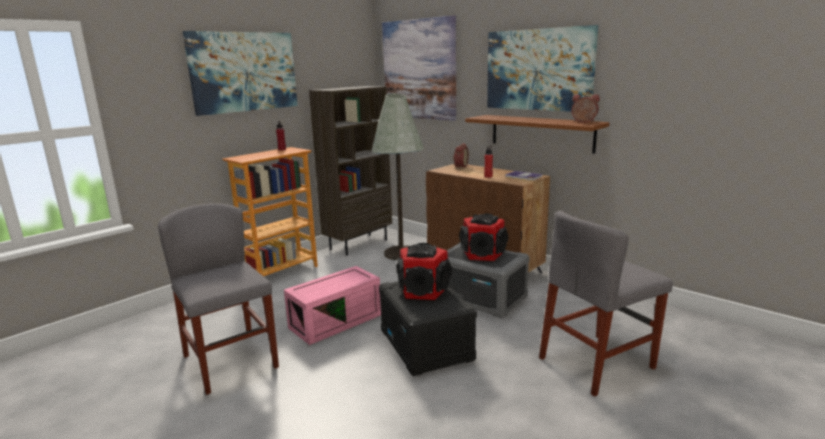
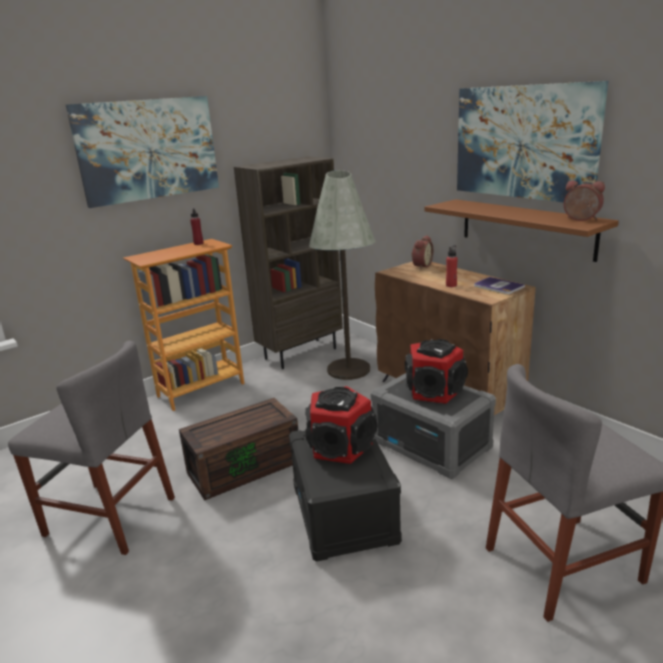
camera: 10 degrees right, 5 degrees up
grey chair [158,203,279,395] -> grey chair turned 135 degrees clockwise [8,341,175,555]
pink storage box [284,266,381,345] -> brown storage box [179,398,298,500]
picture [382,15,456,121] -> none

